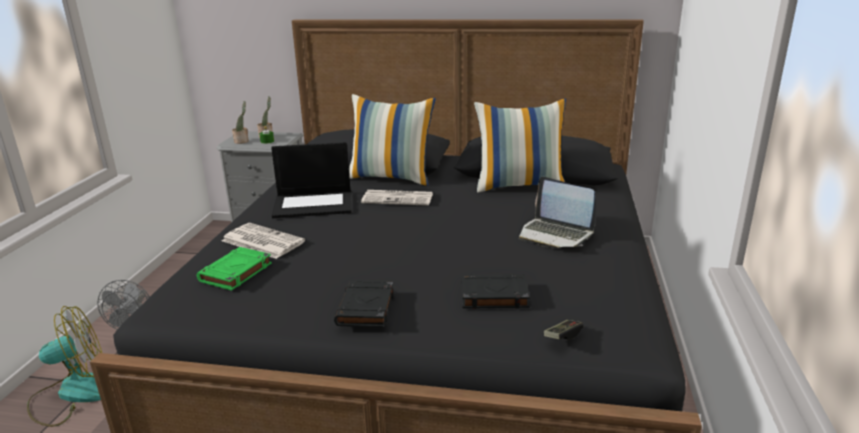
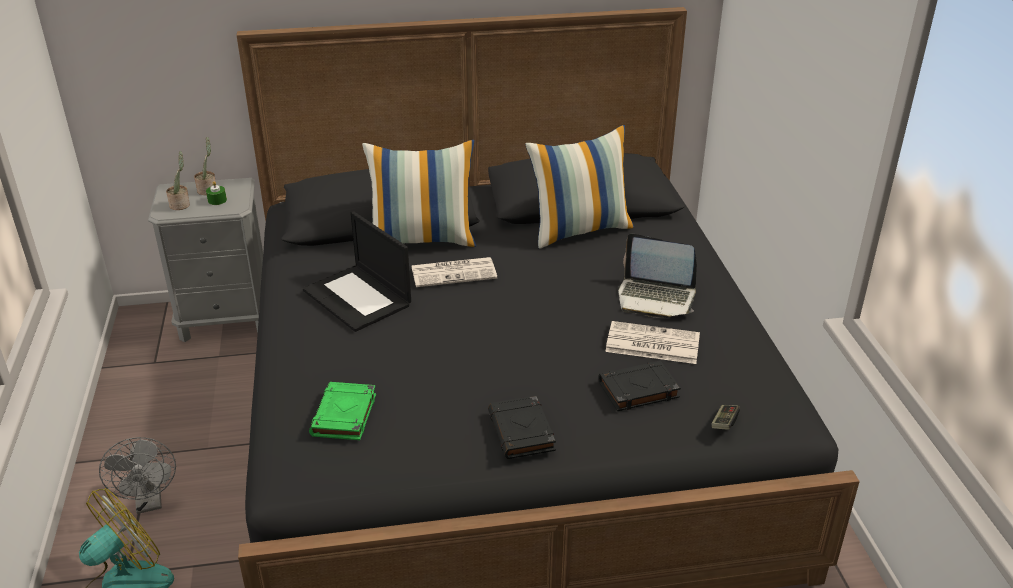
camera: 20 degrees left, 10 degrees up
newspaper [222,223,305,259] -> newspaper moved to [605,321,700,364]
laptop [271,142,352,218] -> laptop turned 75 degrees clockwise [303,211,411,332]

